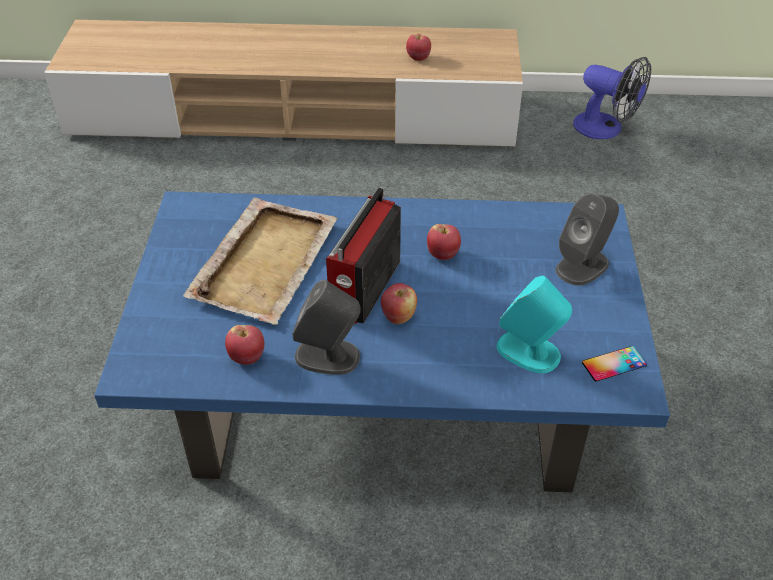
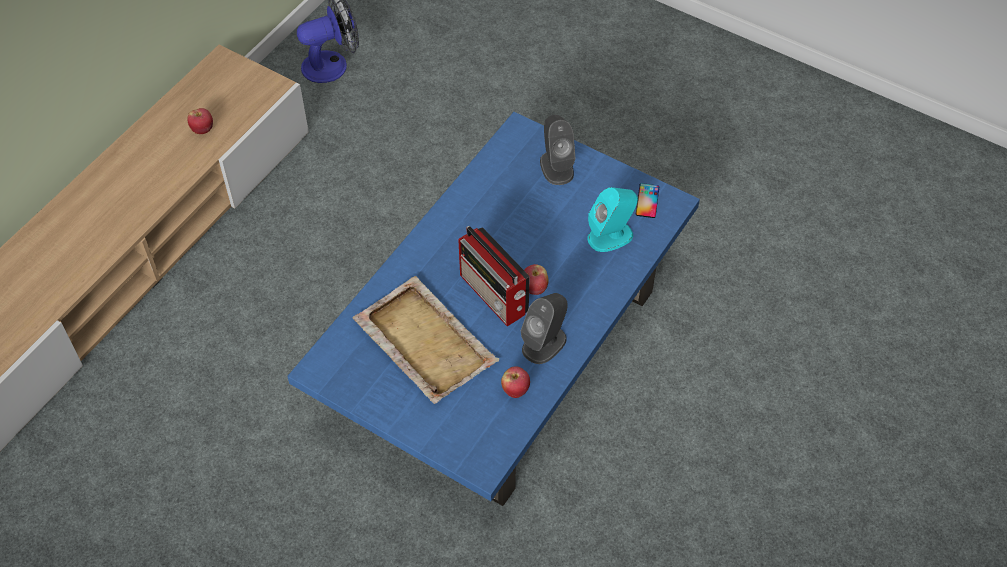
camera: 60 degrees left, 10 degrees up
apple [427,224,461,260] -> none

